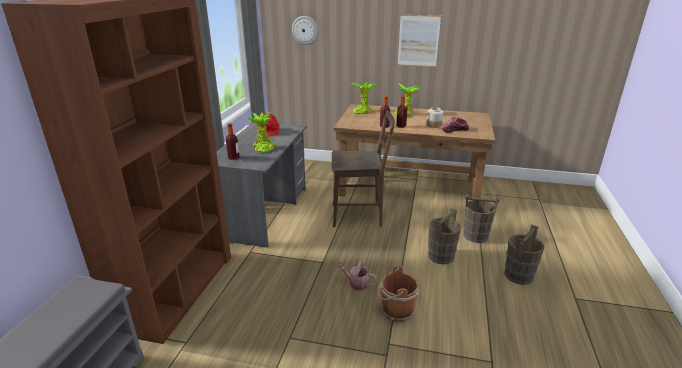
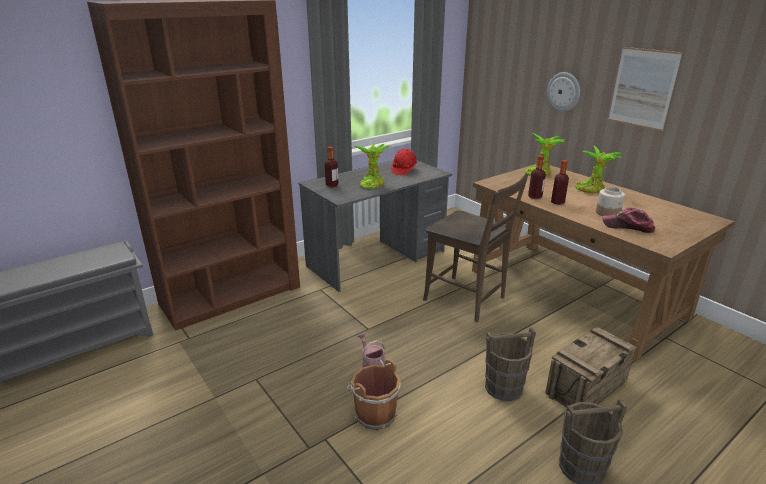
camera: 40 degrees right, 0 degrees up
wall clock [292,16,319,45] -> wall clock moved to [547,72,580,112]
brown bucket [463,194,499,243] -> crate [545,327,637,408]

